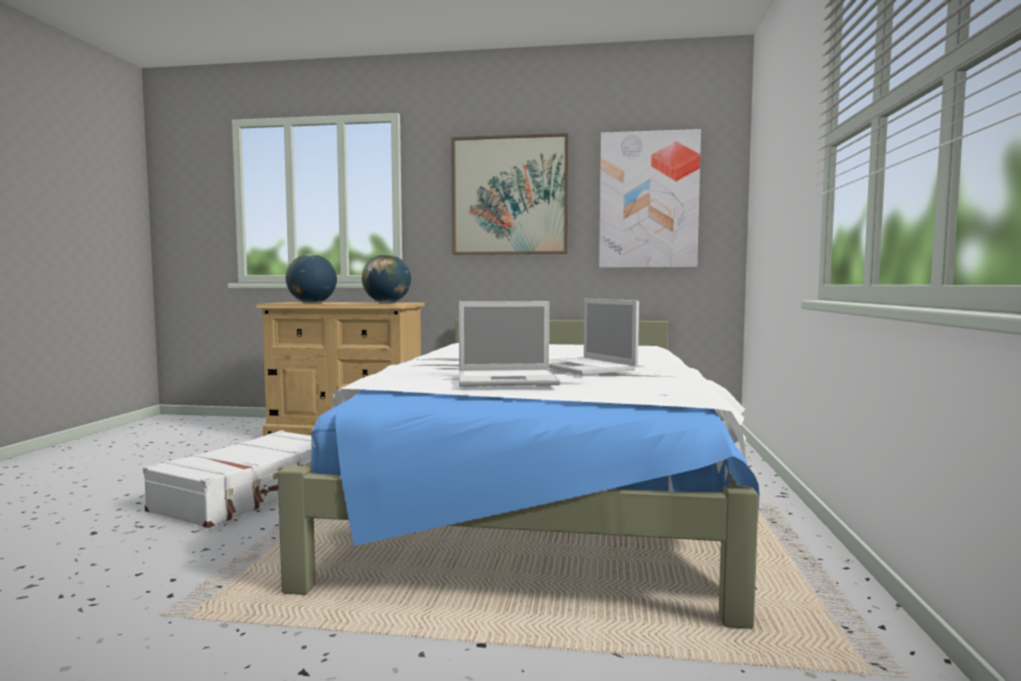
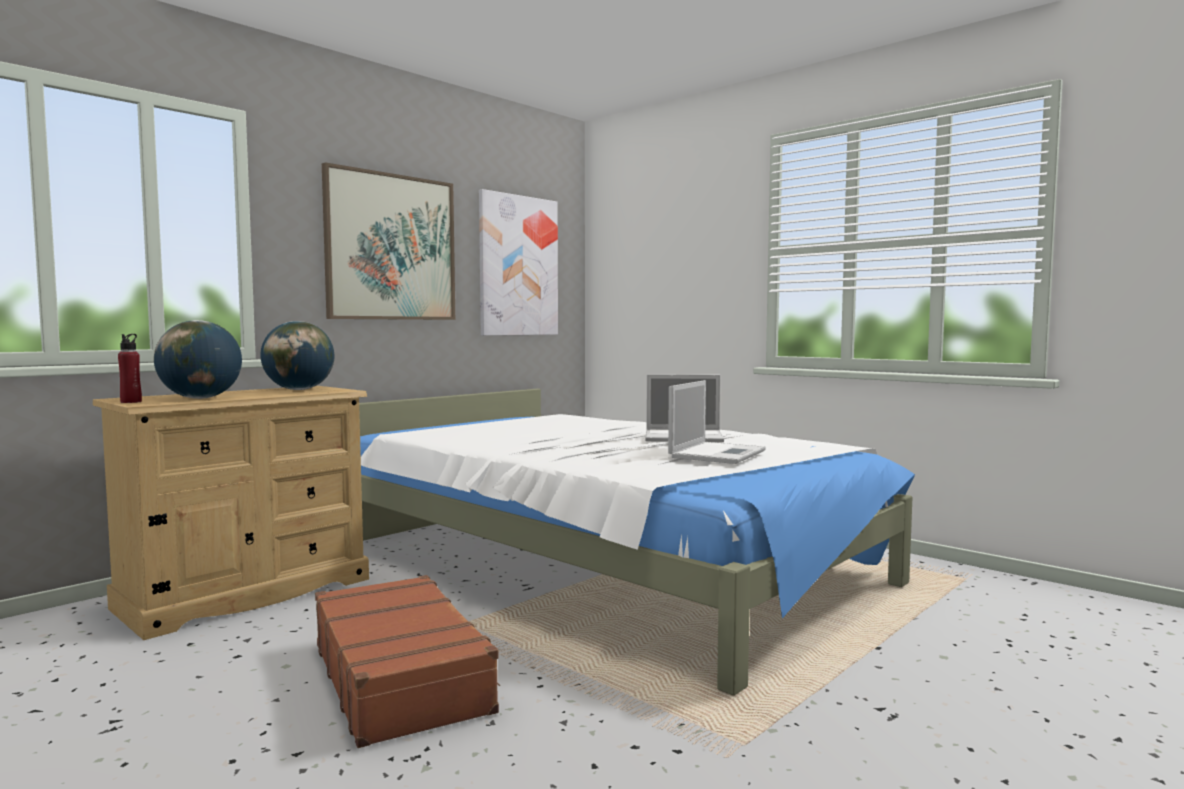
camera: 55 degrees left, 0 degrees up
white suitcase [143,430,311,528] -> brown suitcase [315,575,500,748]
none -> red bottle [118,334,142,403]

